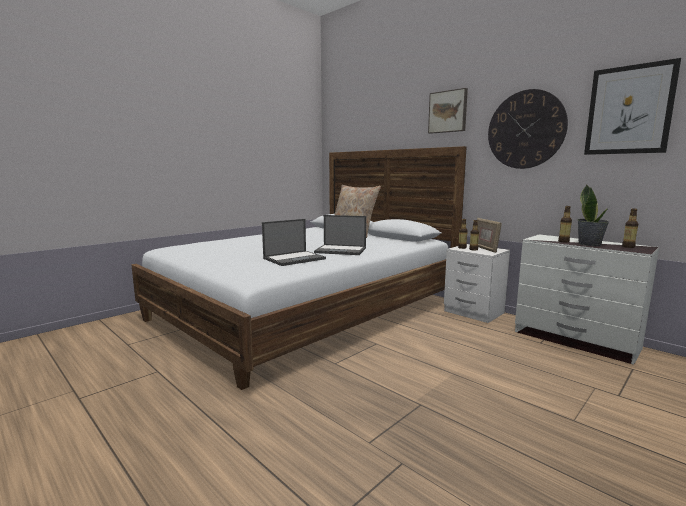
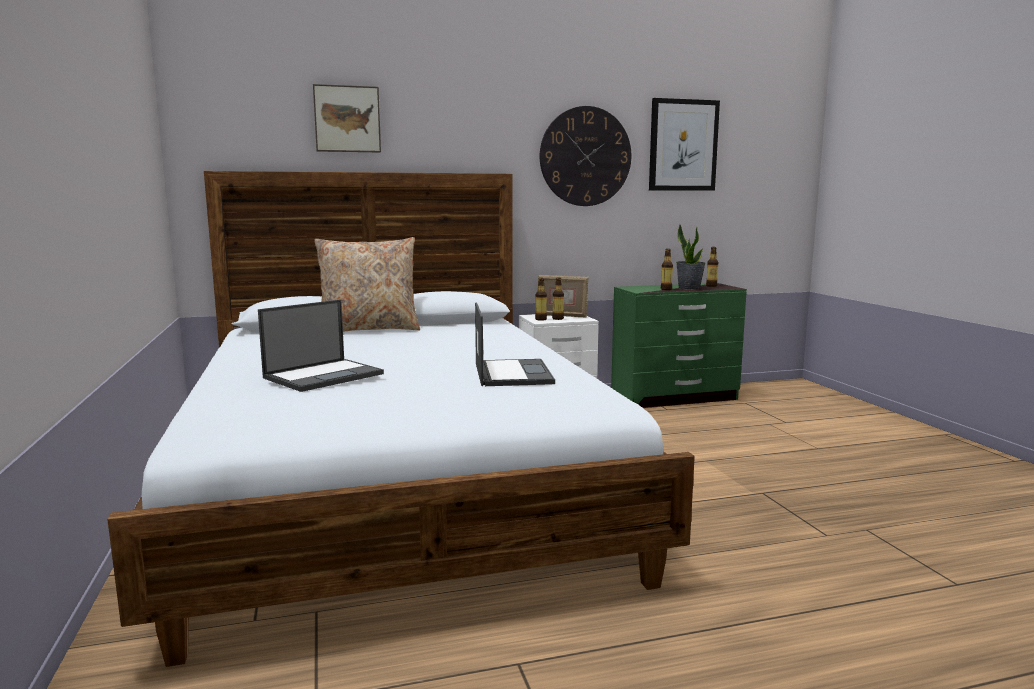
camera: 60 degrees left, 0 degrees up
laptop [314,215,366,255] -> laptop moved to [258,300,384,392]
picture [428,88,468,134] -> picture moved to [313,84,381,152]
white dresser [515,235,659,365] -> green dresser [611,283,747,408]

